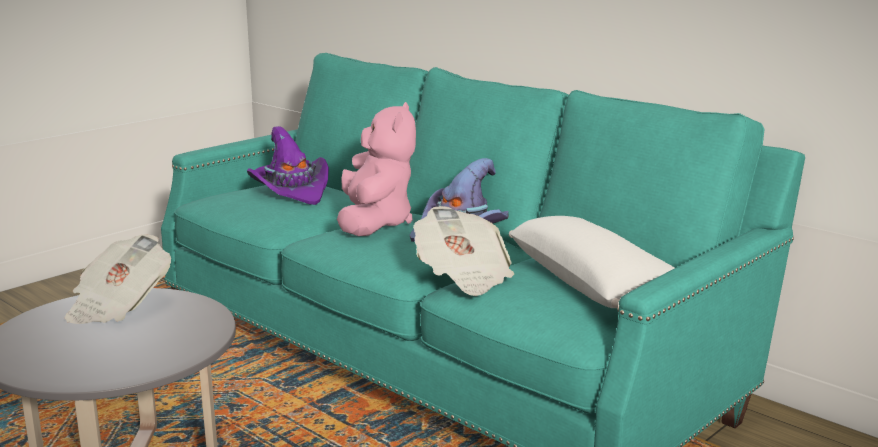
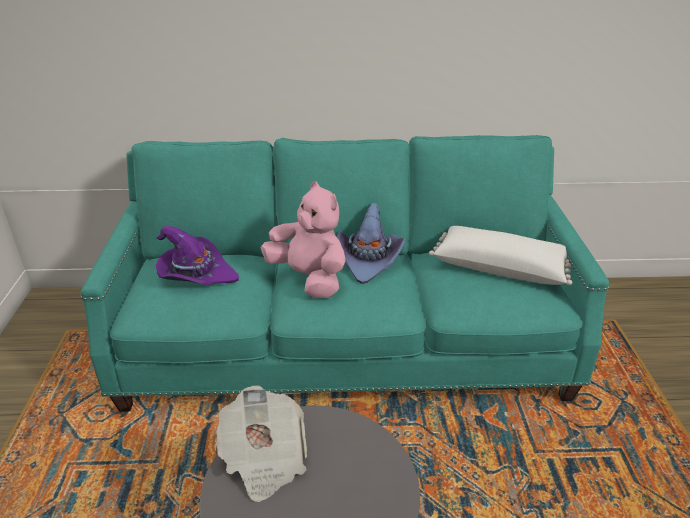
camera: 45 degrees left, 15 degrees up
newspaper [413,206,514,296] -> none

